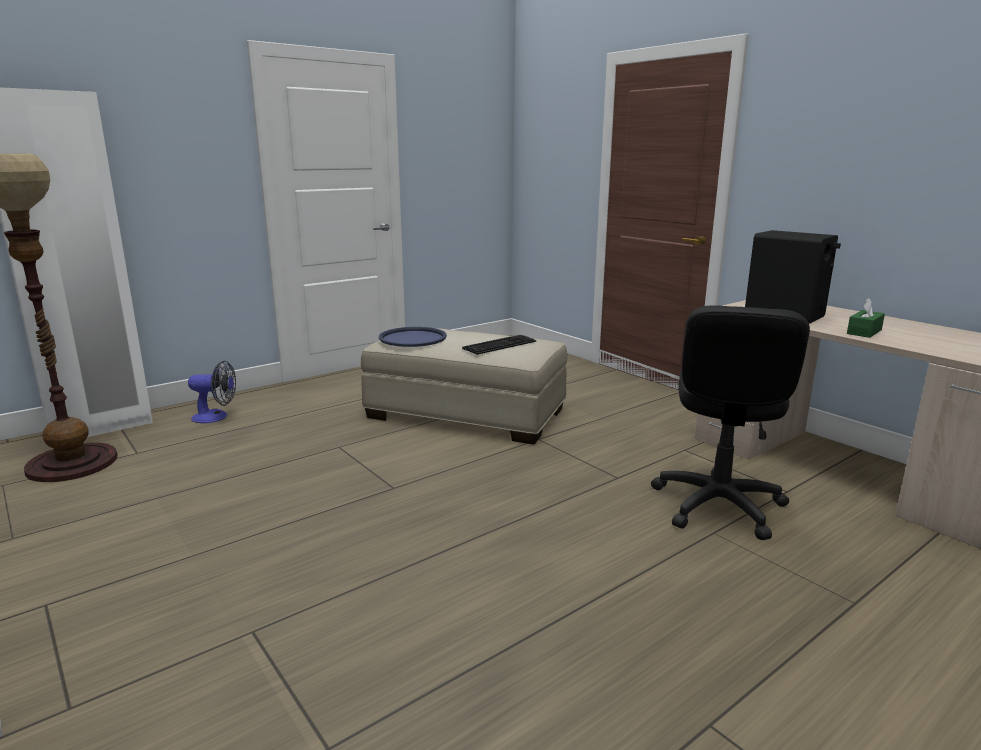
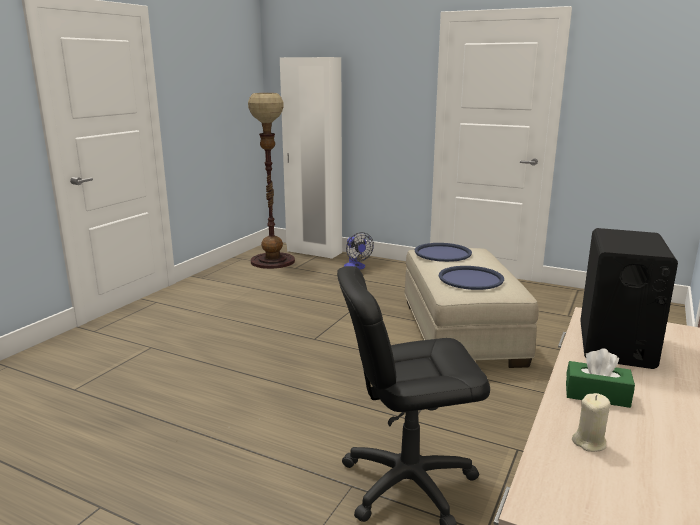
camera: 65 degrees right, 0 degrees up
keyboard [462,335,536,355] -> blue tray [439,266,504,290]
none -> beige candle [572,393,610,452]

